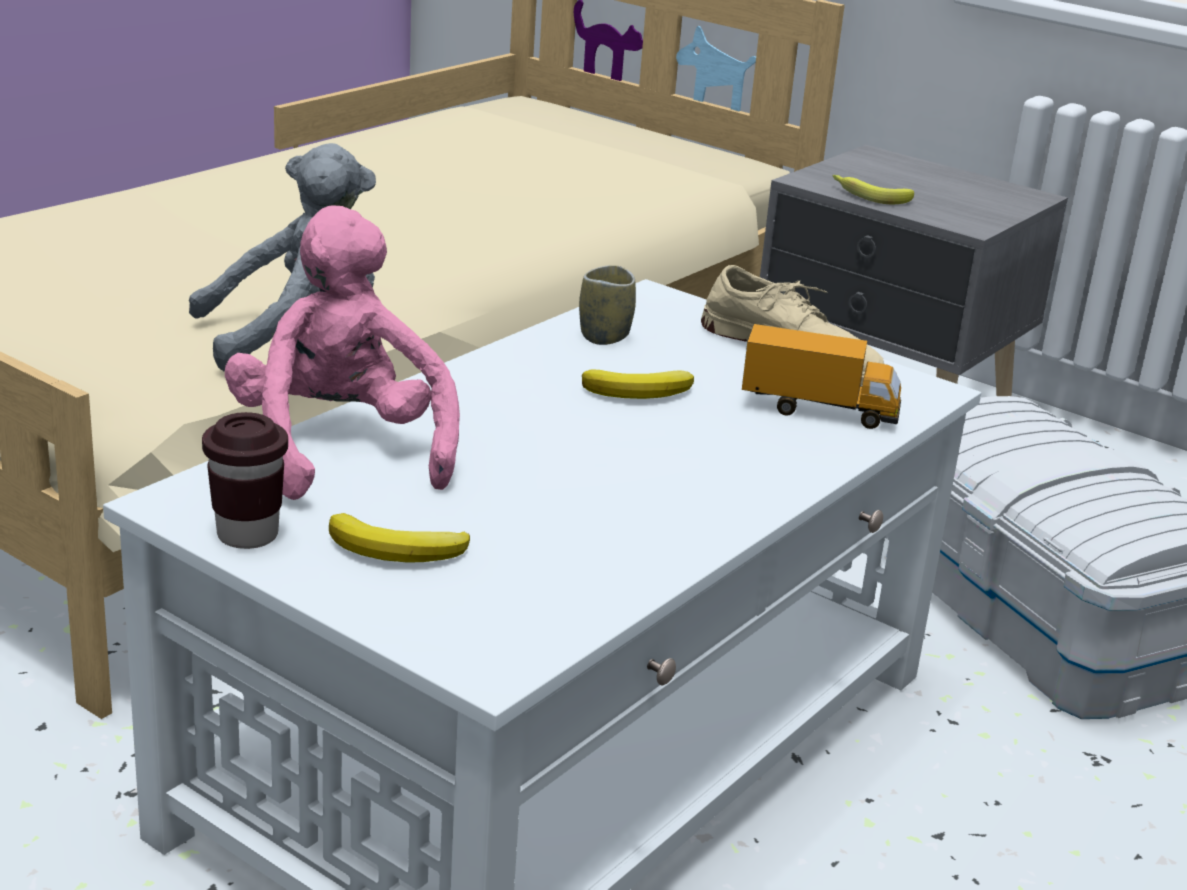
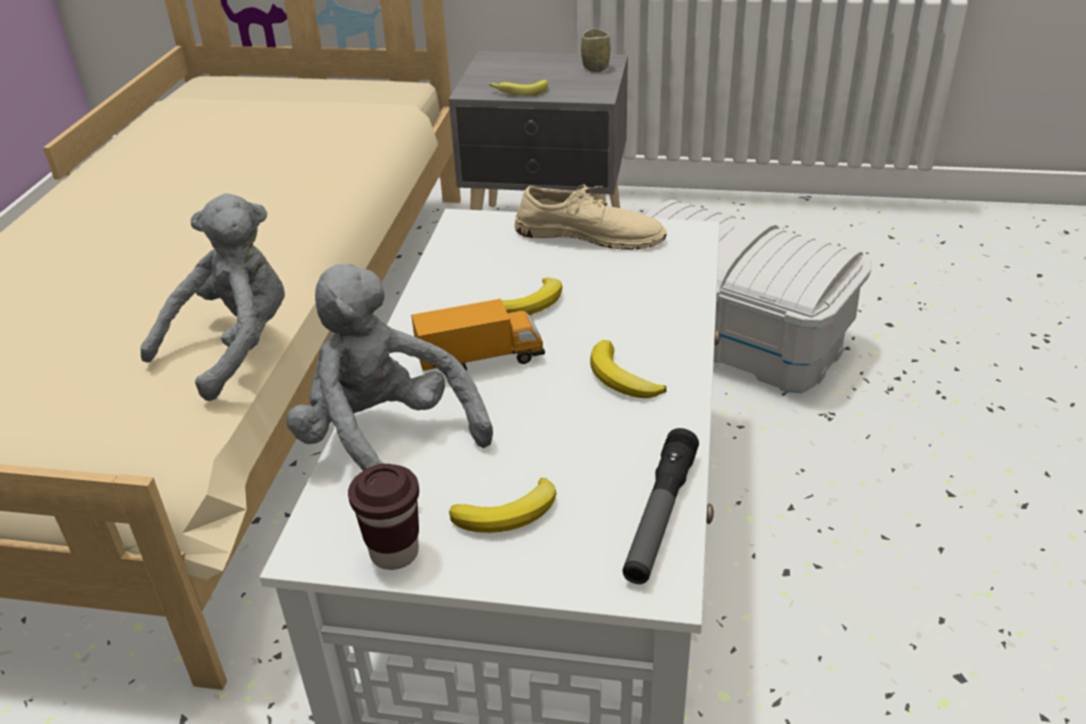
camera: 25 degrees left, 10 degrees up
pink plush toy [225,205,460,500] -> grey plush toy [286,264,493,471]
cup [579,265,636,345] -> cup moved to [581,29,610,72]
toy truck [742,324,901,429] -> toy truck moved to [411,299,545,371]
none -> banana [590,340,666,398]
none -> flashlight [622,428,699,584]

